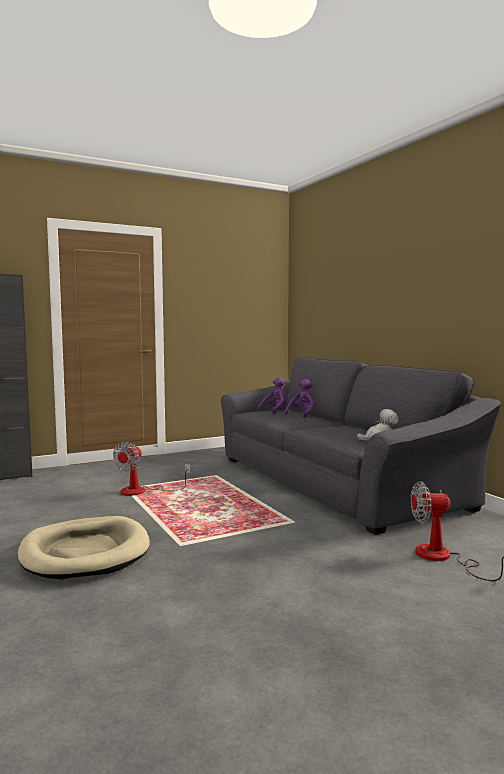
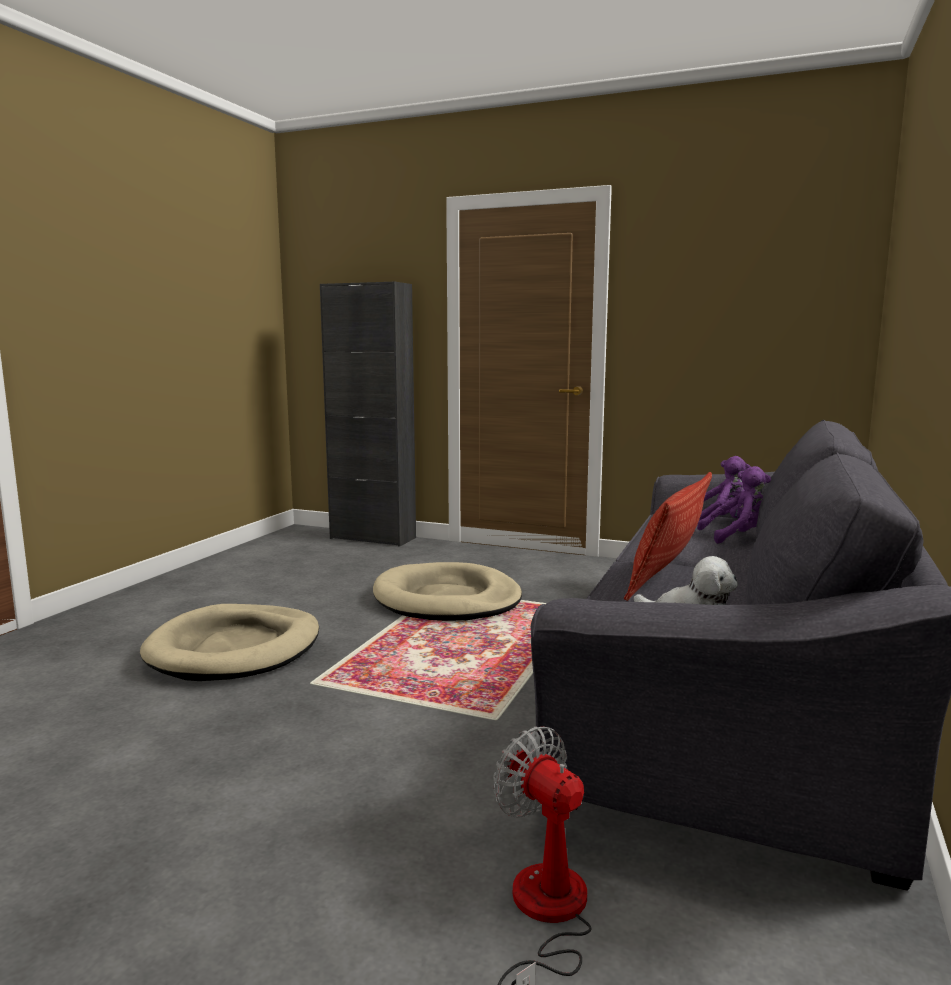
camera: 50 degrees right, 5 degrees up
fan [113,441,191,496] -> beige dog bed [373,562,522,621]
none -> pillow [624,472,712,601]

